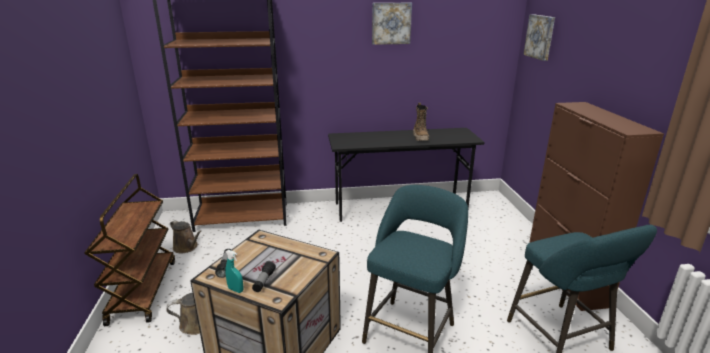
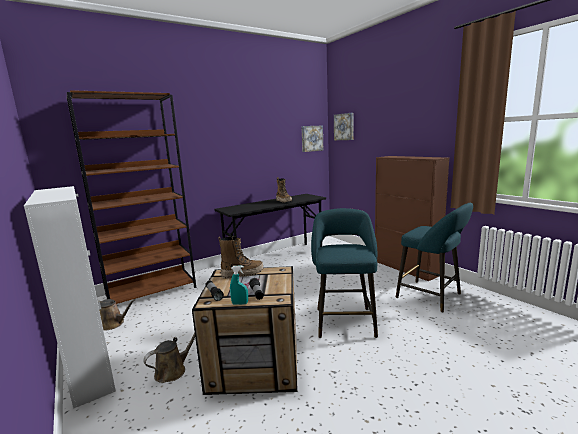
camera: 25 degrees left, 10 degrees down
brown cart [84,174,175,326] -> white cabinet [24,186,116,409]
picture [372,3,412,45] -> picture moved to [301,125,323,152]
none -> boot [218,236,263,279]

